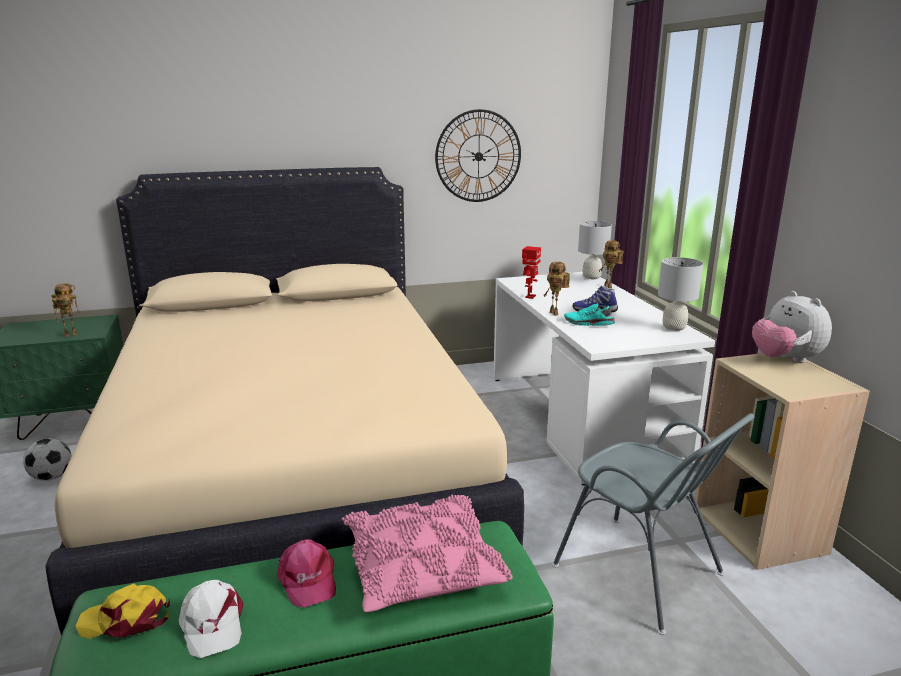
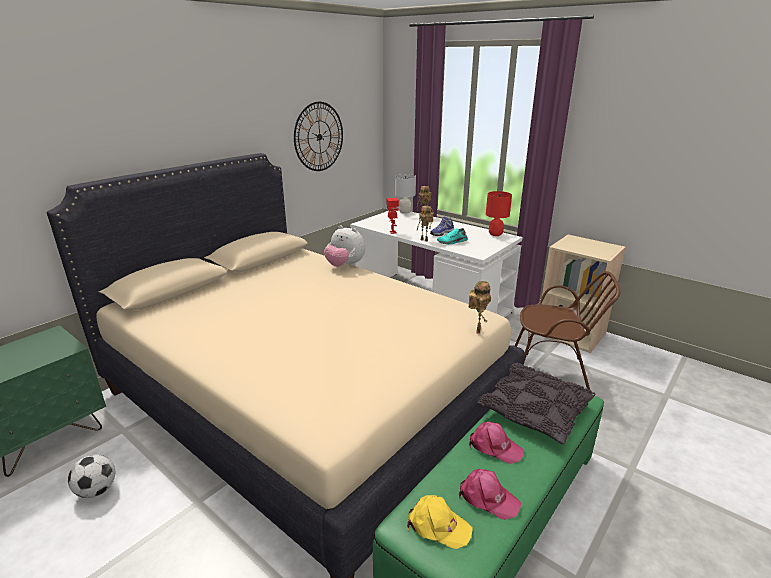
camera: 35 degrees left, 5 degrees up
toy robot [51,283,80,337] -> toy robot moved to [468,281,491,334]
yellow cap [75,583,170,639] -> yellow cap turned 120 degrees counterclockwise [407,495,473,549]
white cap [179,580,243,658] -> pink cap [459,469,521,520]
pink pillow [342,495,513,612] -> black pillow [477,363,595,444]
grey chair [552,413,754,635] -> brown chair [515,271,621,393]
grey table lamp [658,257,703,331] -> red table lamp [486,191,512,236]
plush toy [752,291,832,363] -> plush toy moved to [324,225,365,267]

